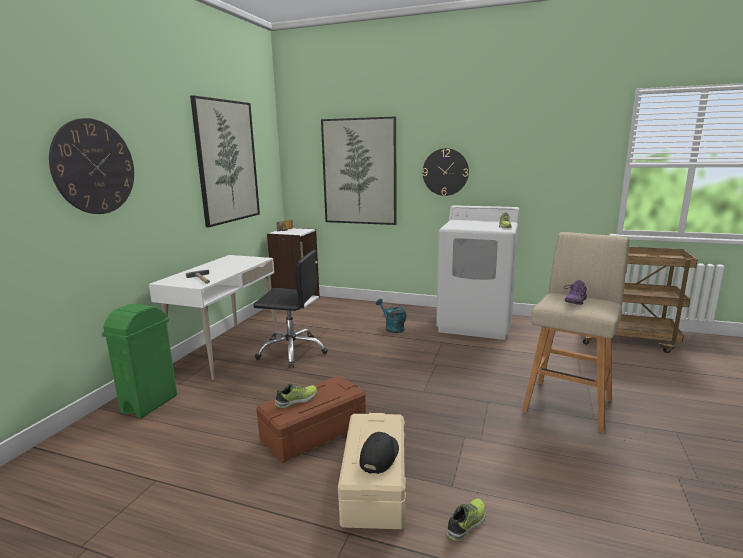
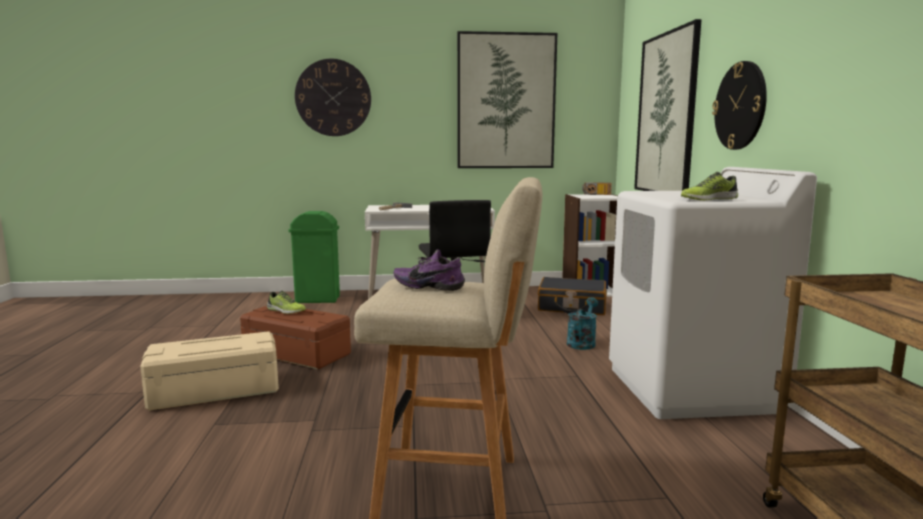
camera: 65 degrees right, 5 degrees down
black cap [359,432,399,474] -> none
shoe [446,499,486,542] -> none
none -> black suitcase [538,277,607,315]

